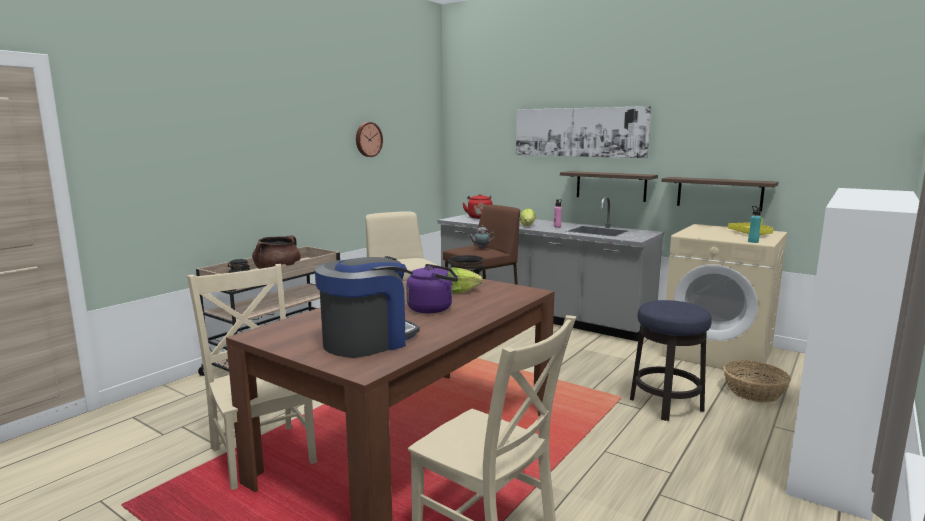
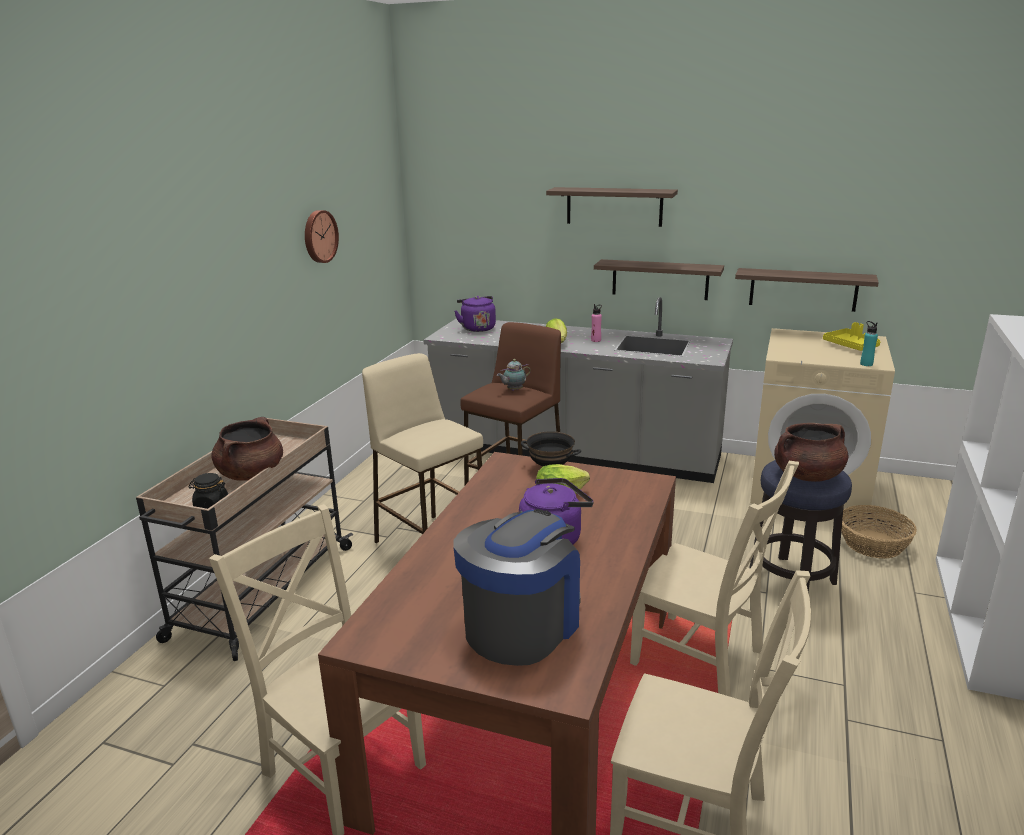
camera: 15 degrees left, 10 degrees up
red kettle [463,194,492,219] -> purple kettle [455,296,496,332]
picture [516,106,652,158] -> shelf [546,187,678,227]
none -> beige chair [630,461,799,697]
none -> brown cooking pot [774,423,849,482]

